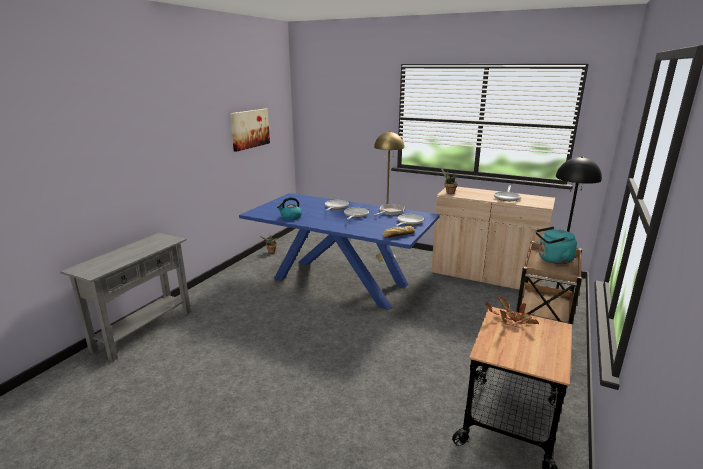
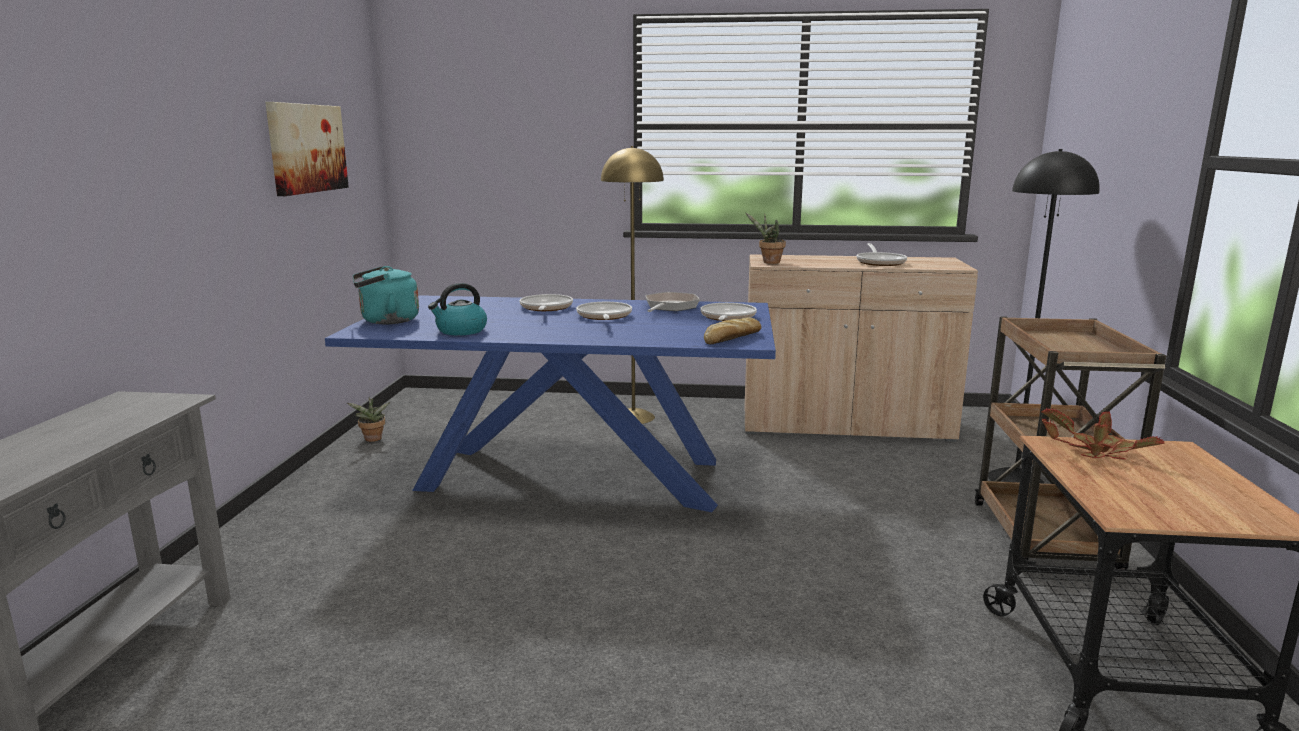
camera: 20 degrees left, 5 degrees down
turquoise kettle [536,227,577,264] -> turquoise kettle moved to [353,266,419,324]

